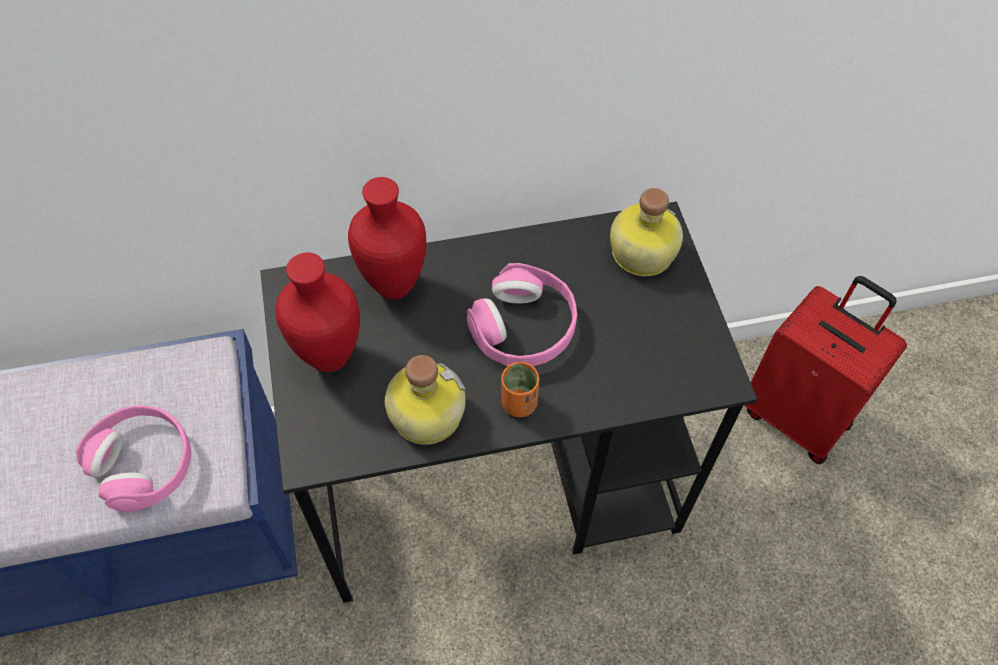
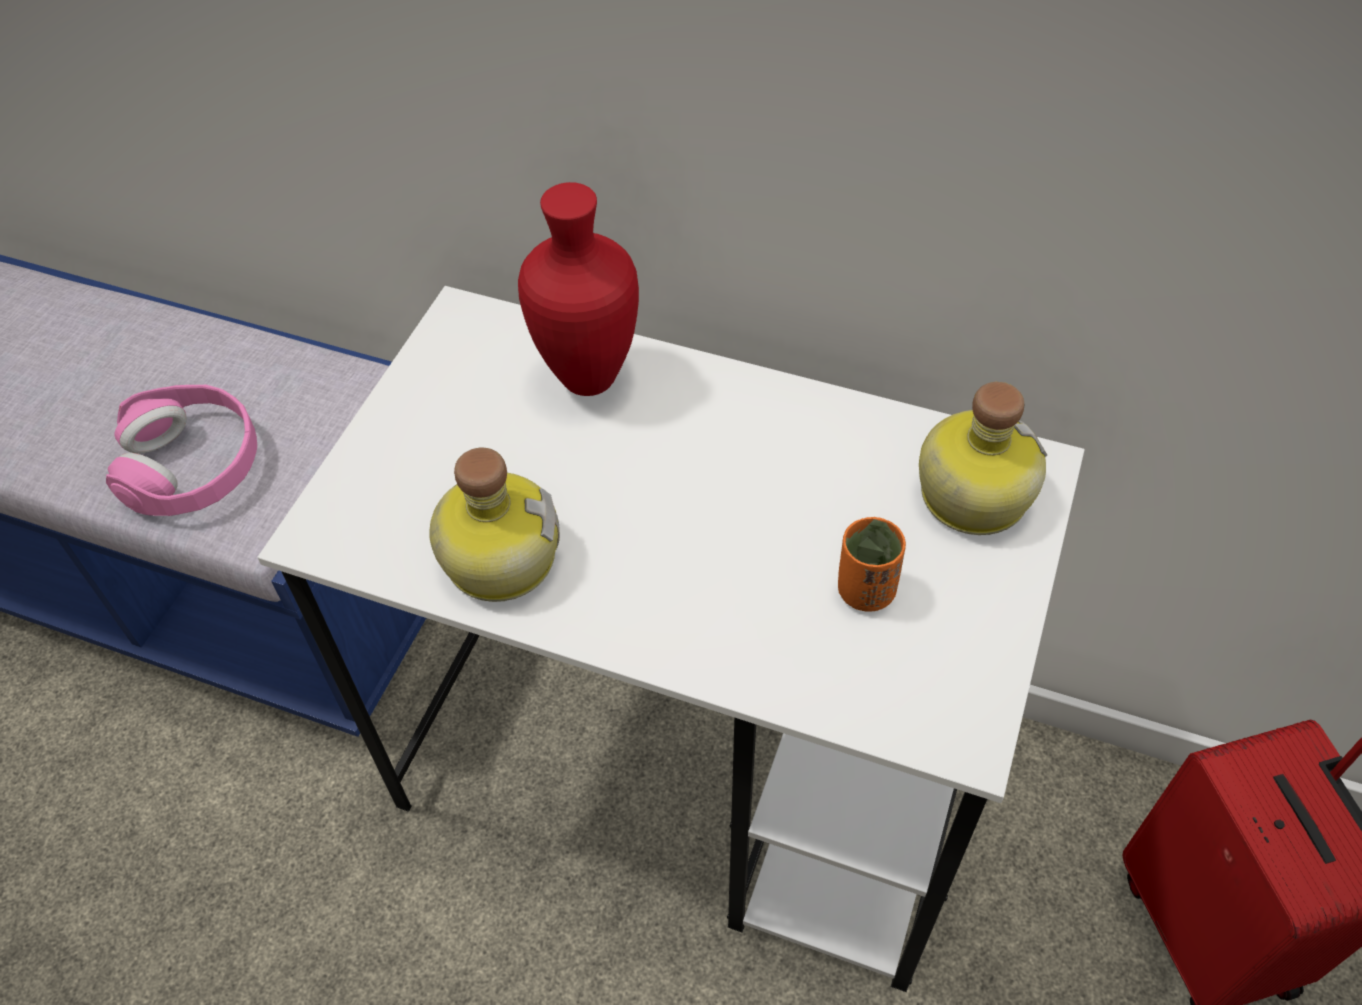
camera: 35 degrees right, 5 degrees down
black desk [260,202,757,603] -> white desk [257,286,1085,992]
red vase [275,253,360,372] -> none
pink headphones [467,263,577,366] -> none
orange cup [501,362,539,417] -> orange cup moved to [838,517,906,612]

